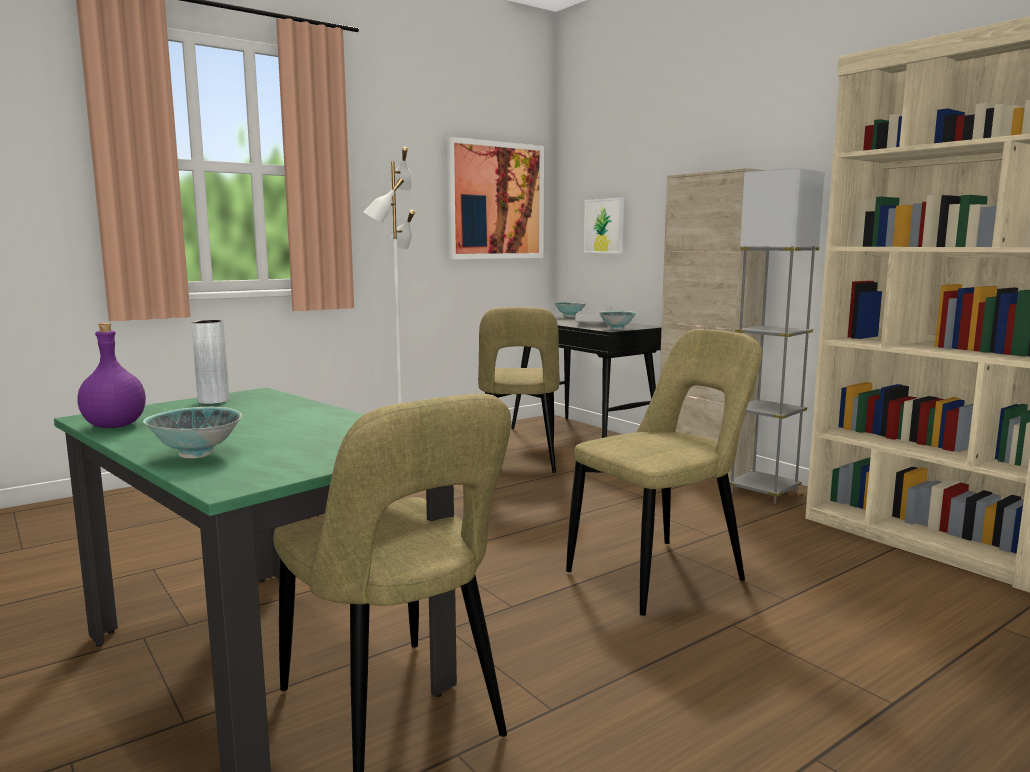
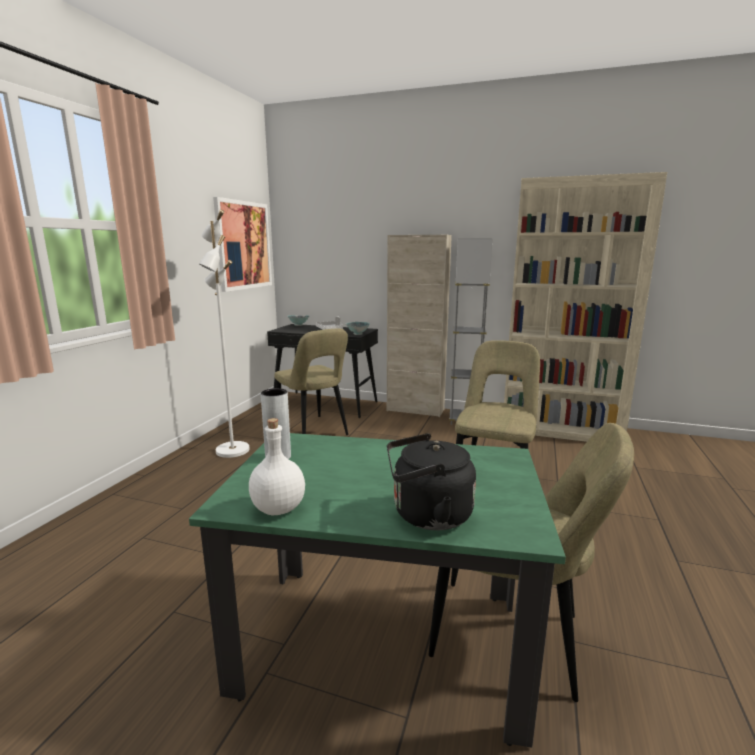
camera: 35 degrees left, 5 degrees up
purple bottle [77,323,146,428] -> white bottle [249,418,305,515]
bowl [143,407,242,459] -> black kettle [387,433,476,530]
picture [584,198,624,253] -> none

